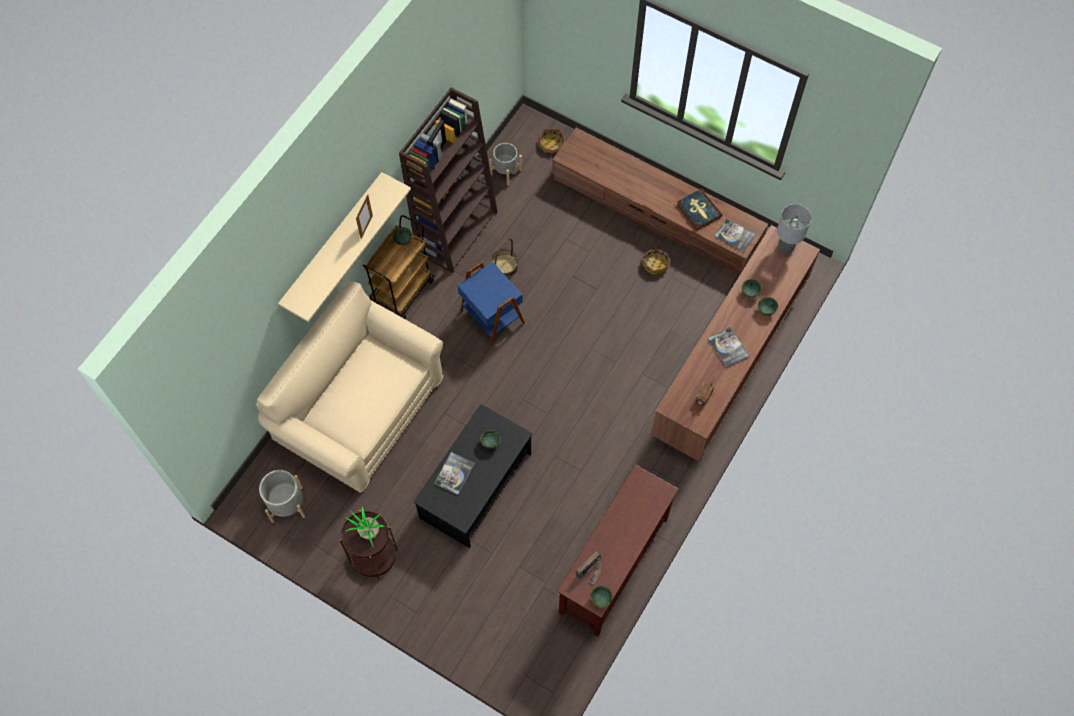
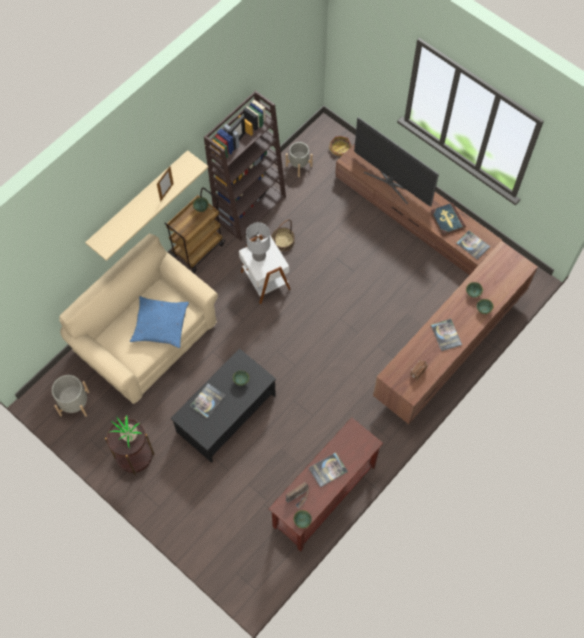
camera: 10 degrees right, 0 degrees up
blue side table [457,261,525,347] -> white side table [239,234,291,305]
basket [642,248,671,275] -> none
grey table lamp [777,204,812,254] -> grey table lamp moved to [246,222,270,262]
none -> blue pillow [130,296,189,348]
none -> book [309,452,348,488]
none -> television [354,117,439,207]

